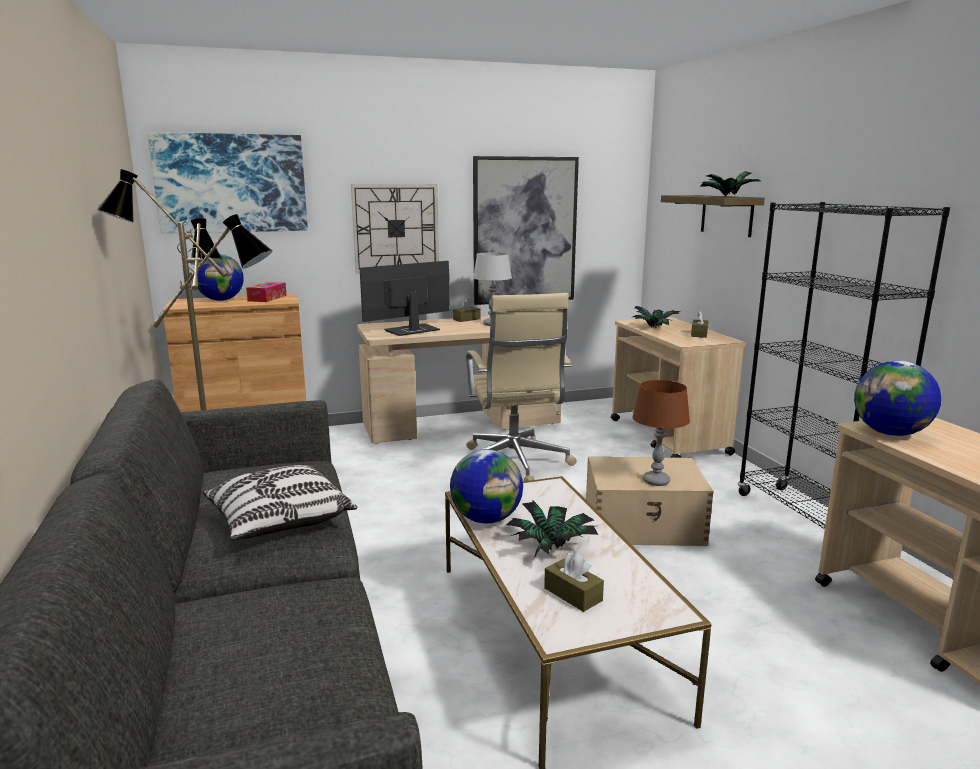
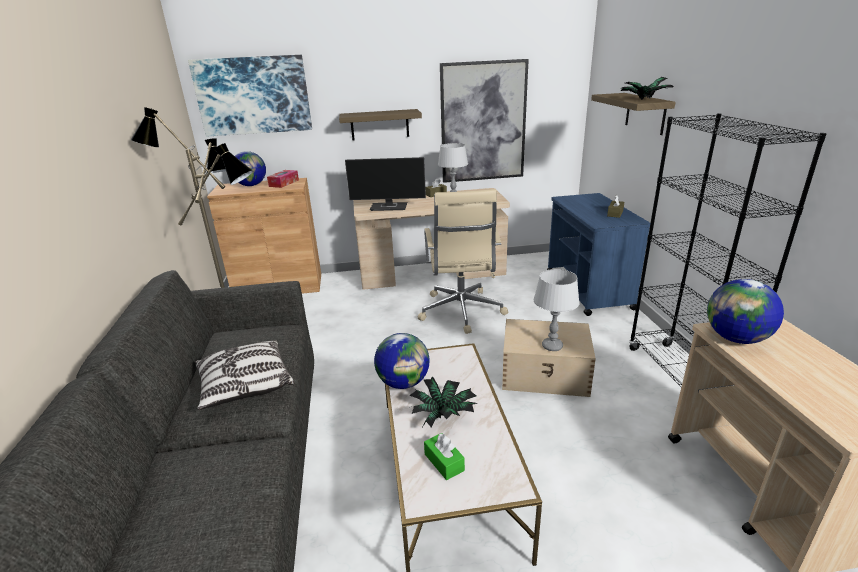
camera: 10 degrees right, 10 degrees up
wall clock [351,184,439,273] -> shelf [339,109,422,141]
monitor [360,261,450,336] -> monitor turned 150 degrees counterclockwise [345,157,426,211]
brown tissue box [544,552,604,612] -> green tissue box [424,433,465,480]
beige cart [611,317,746,458] -> blue cart [547,193,650,316]
brown table lamp [632,380,690,486] -> grey table lamp [534,269,579,351]
potted plant [633,306,680,329] -> none

